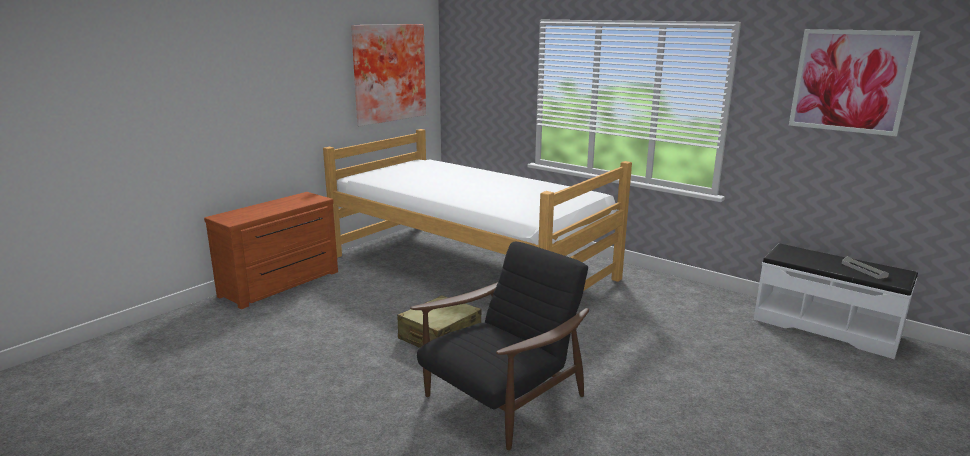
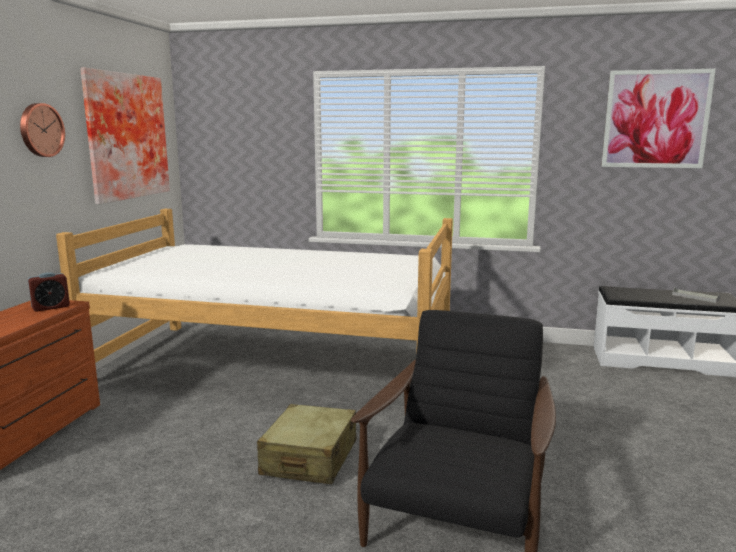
camera: 25 degrees left, 5 degrees down
none -> wall clock [20,103,65,157]
none -> alarm clock [28,272,70,312]

